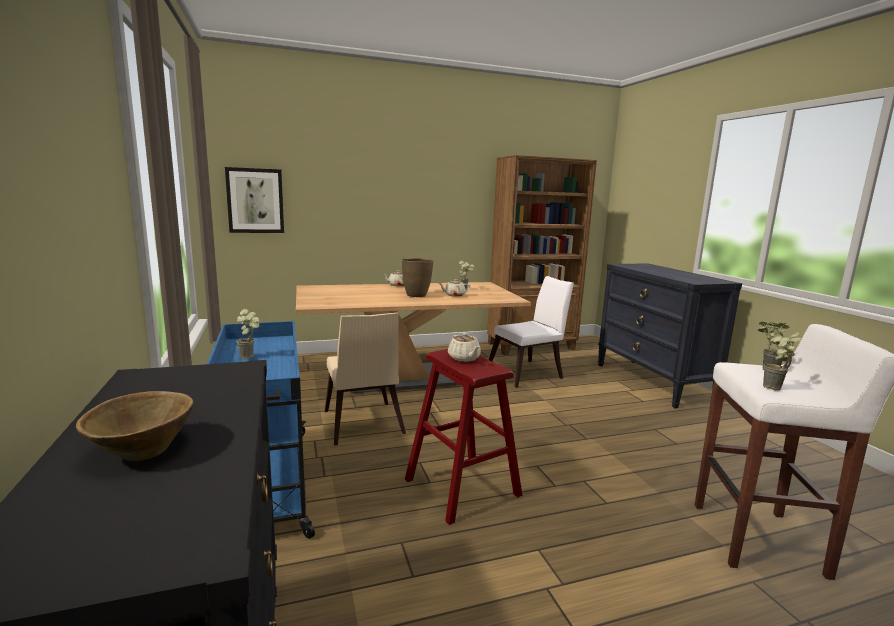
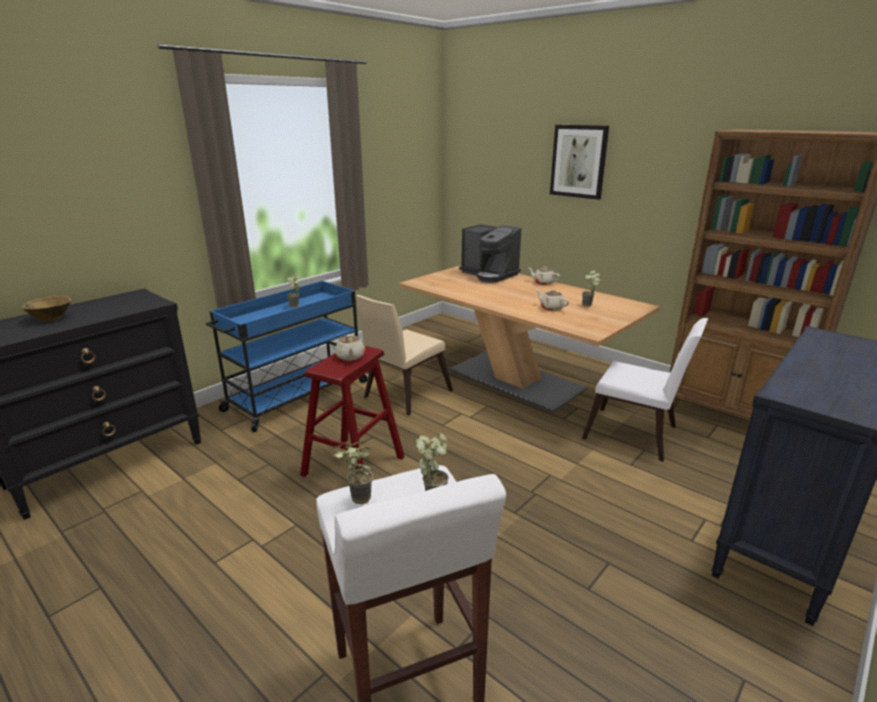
camera: 60 degrees right, 10 degrees up
picture [225,167,284,233] -> picture moved to [550,125,609,200]
brown vase [402,258,433,297] -> none
beige teapot [448,333,481,362] -> beige teapot turned 45 degrees counterclockwise [335,334,365,361]
none -> coffee machine [459,224,521,283]

